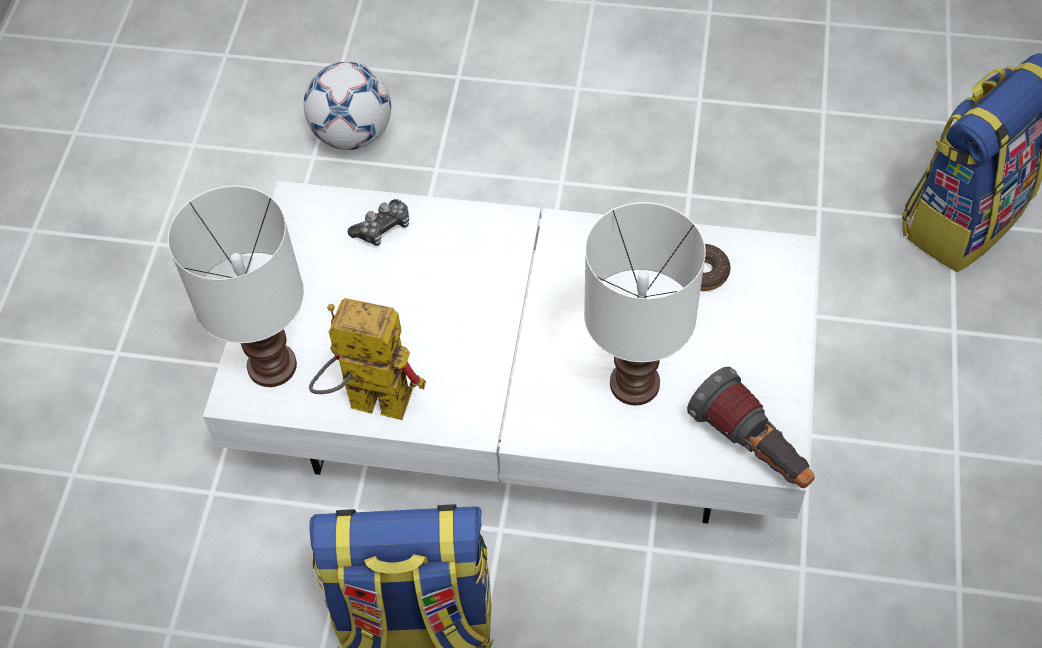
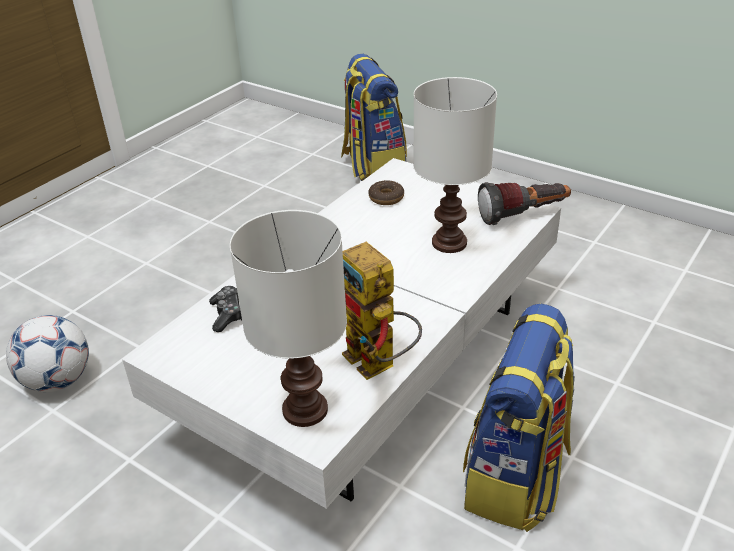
camera: 65 degrees left, 20 degrees down
toy robot [309,298,426,420] -> toy robot turned 75 degrees counterclockwise [342,242,422,380]

